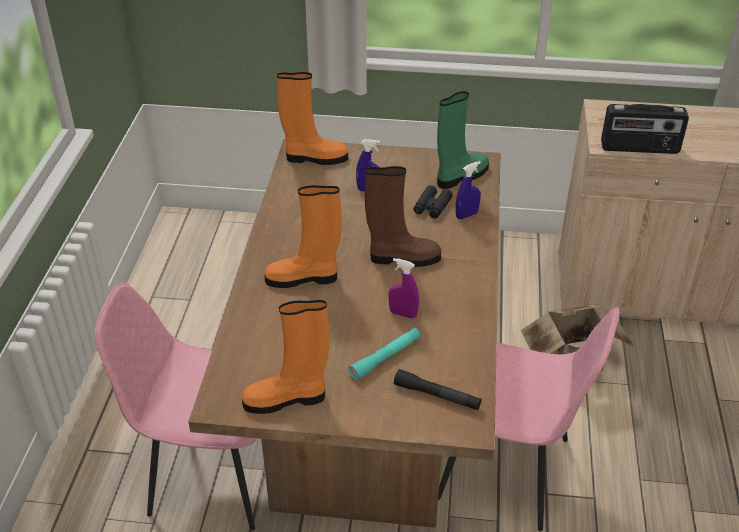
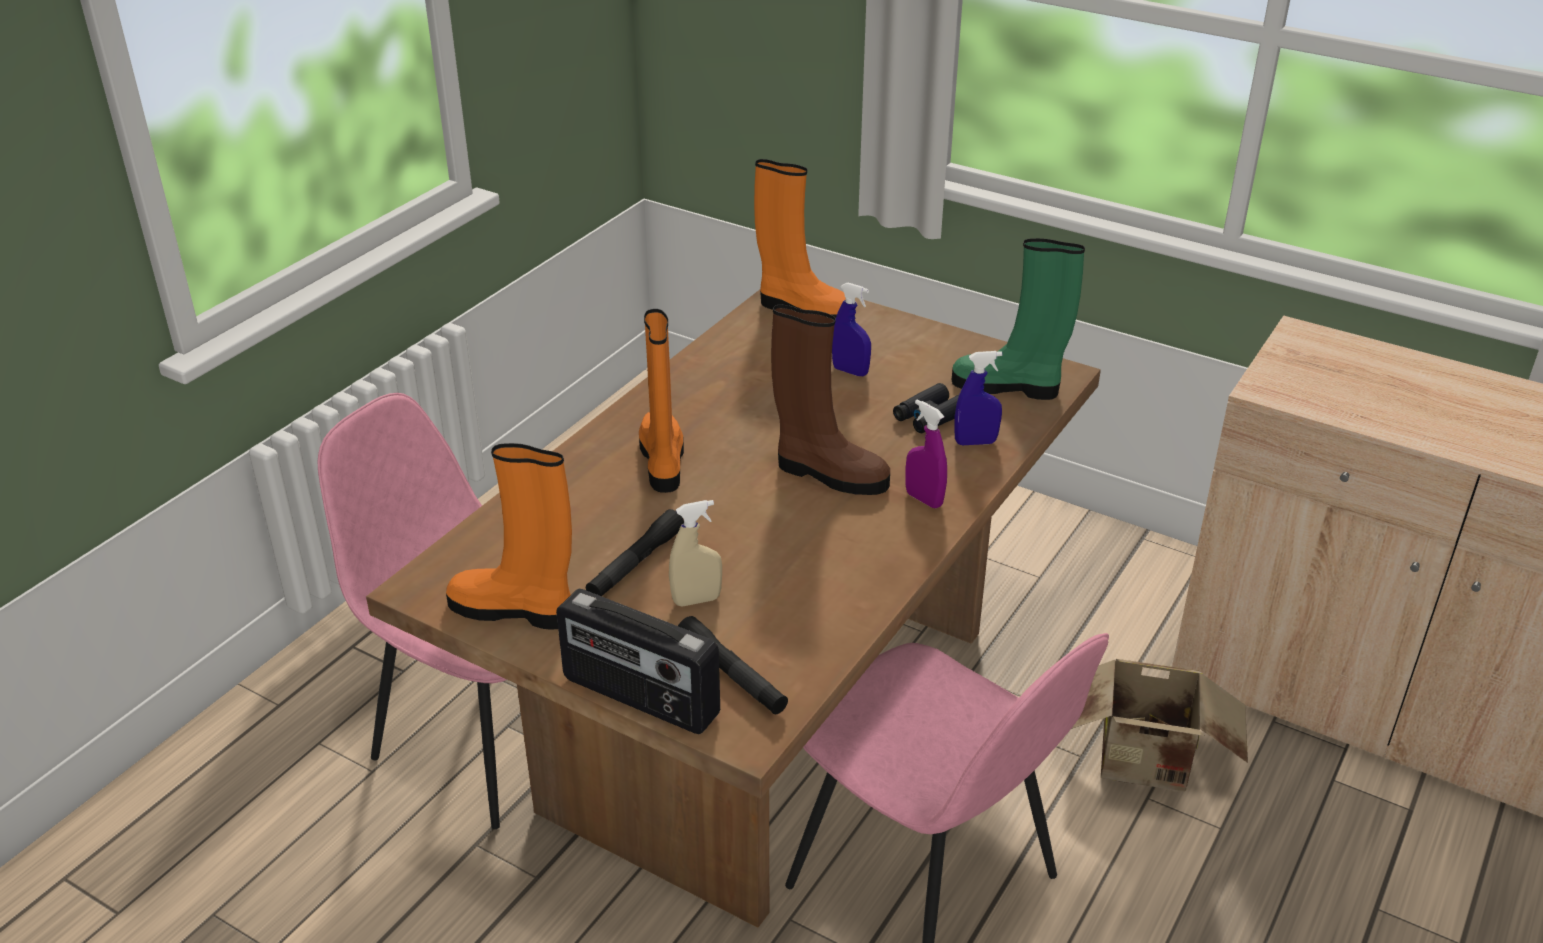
camera: 25 degrees right, 5 degrees down
orange boot [264,185,341,288] -> orange boot turned 60 degrees clockwise [639,309,684,493]
turquoise flashlight [349,328,421,380] -> beige spray bottle [669,500,722,607]
purple spray bottle [389,258,419,319] -> purple spray bottle moved to [905,399,947,508]
green boot [437,91,489,189] -> green boot turned 150 degrees counterclockwise [952,238,1085,400]
radio [601,104,689,154] -> radio moved to [556,589,720,734]
none -> black flashlight [586,509,684,596]

